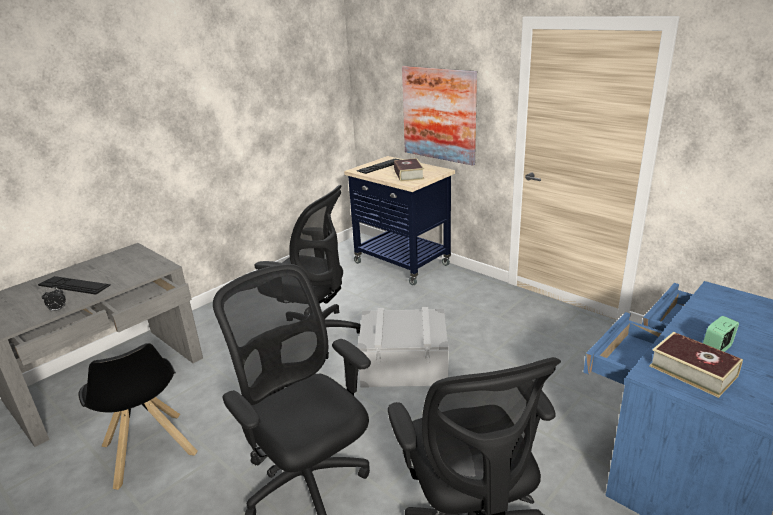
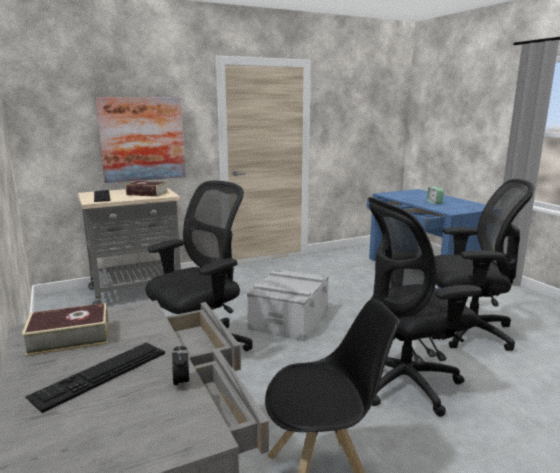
camera: 70 degrees left, 10 degrees down
blue cart [344,156,455,285] -> grey cart [78,188,181,305]
book [649,332,743,398] -> book moved to [21,303,108,357]

